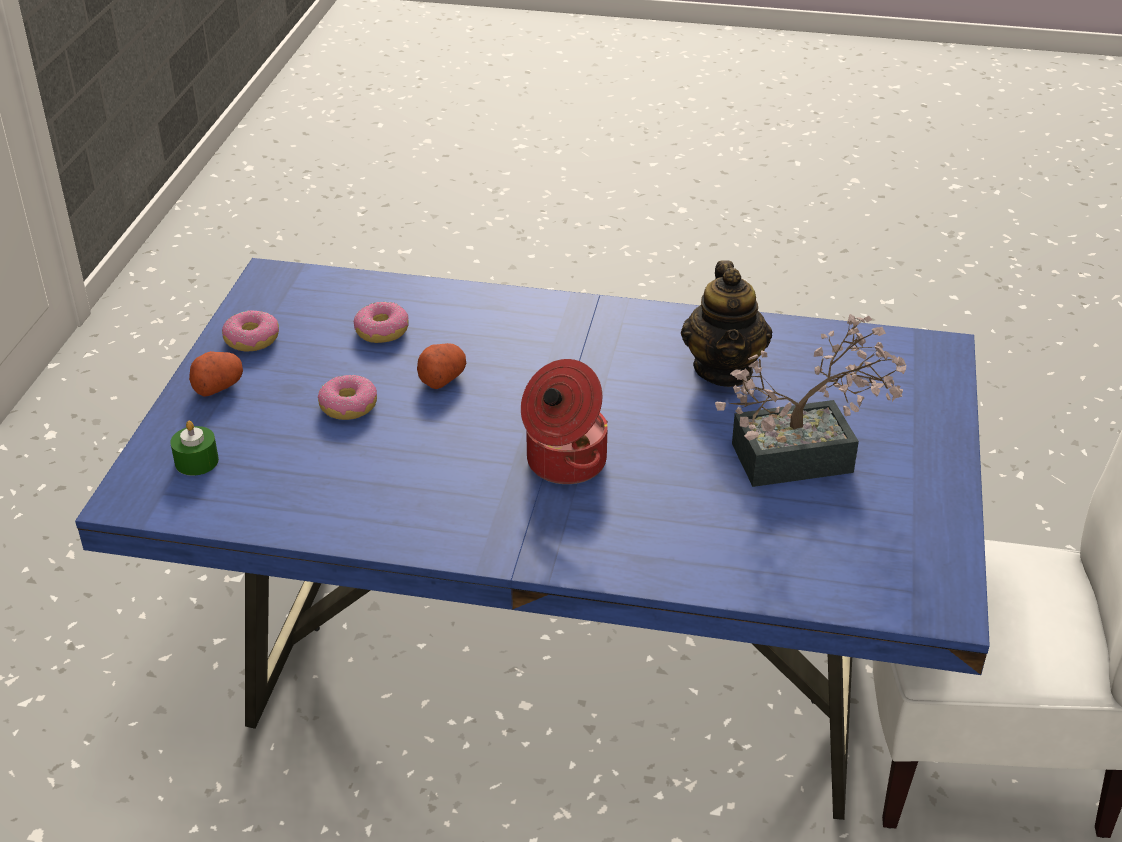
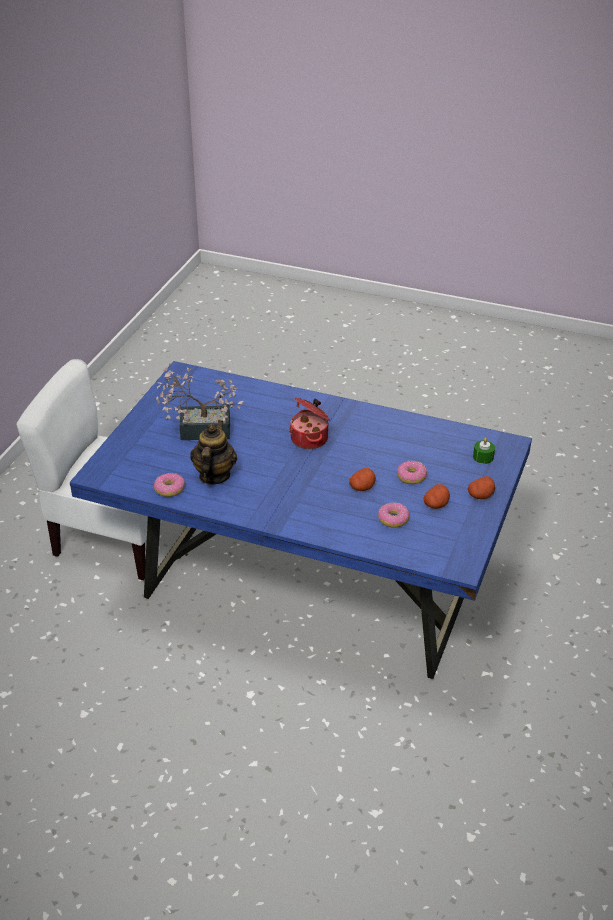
camera: 170 degrees left, 0 degrees up
donut [222,310,279,351] -> donut moved to [154,473,185,497]
none -> potato [423,484,450,509]

